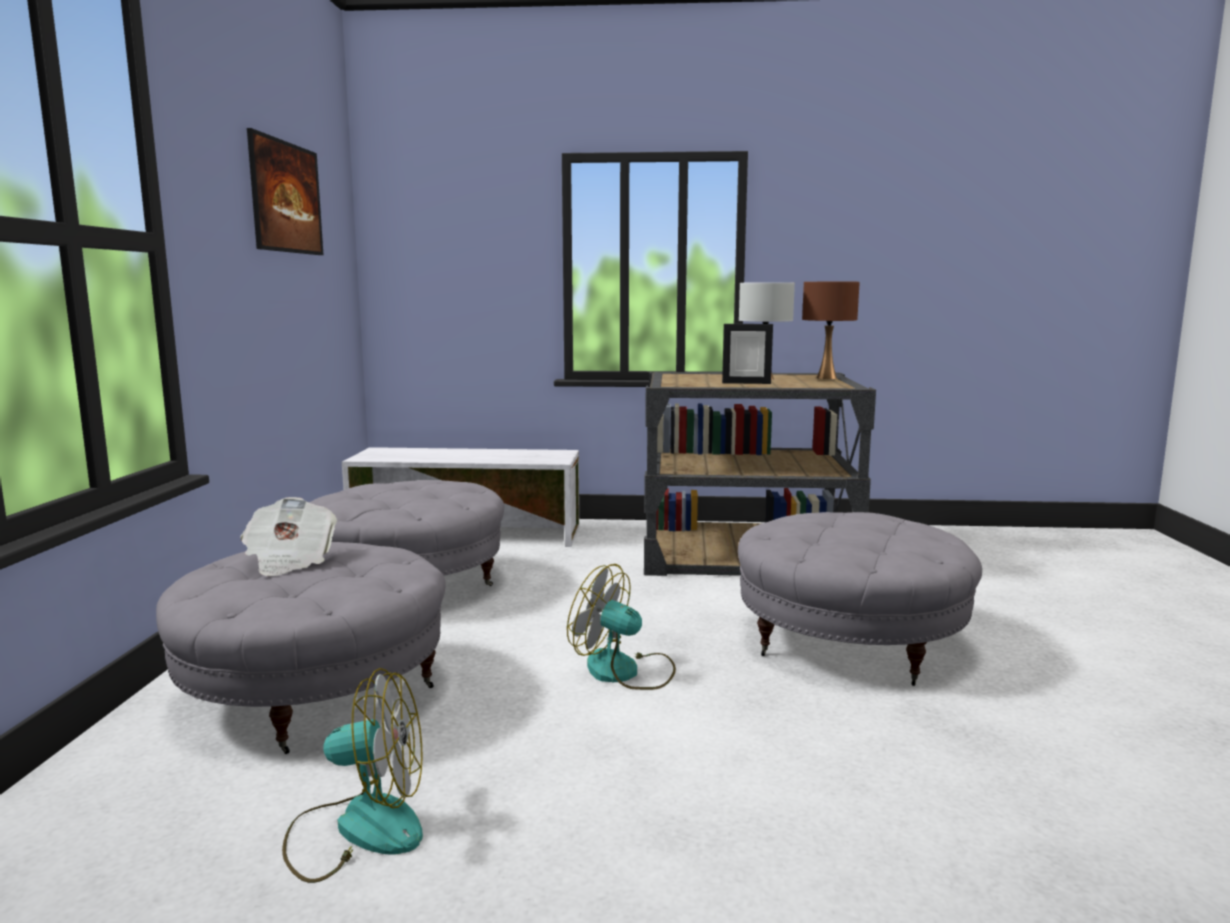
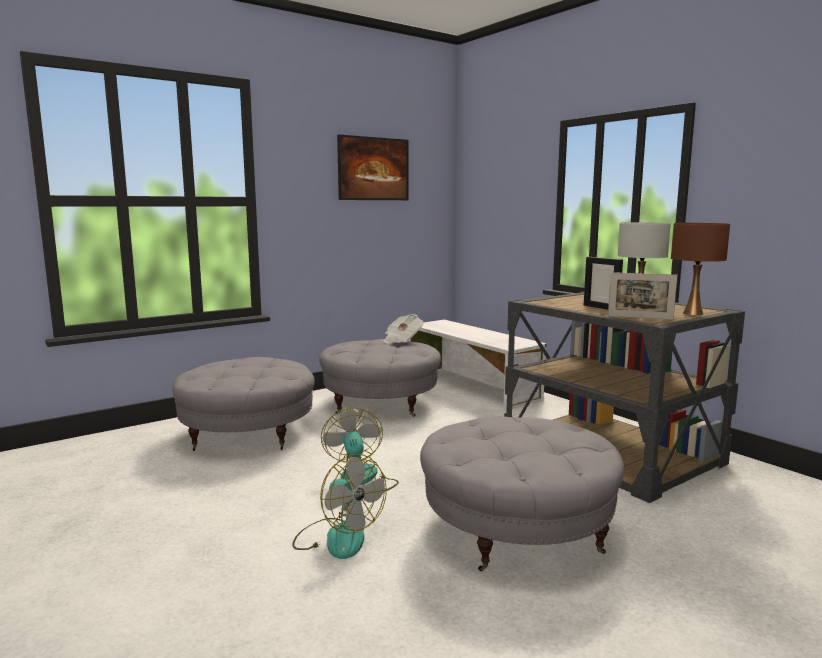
camera: 50 degrees right, 0 degrees up
newspaper [240,497,337,576] -> newspaper moved to [383,314,423,343]
fan [282,668,423,883] -> fan moved to [292,454,387,559]
none -> picture frame [608,272,677,320]

